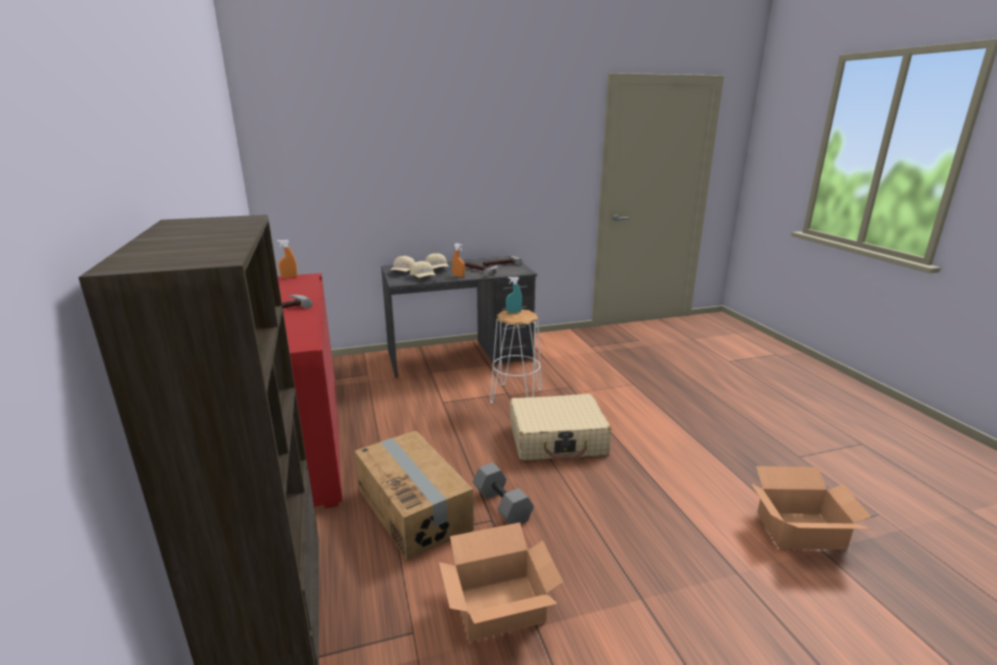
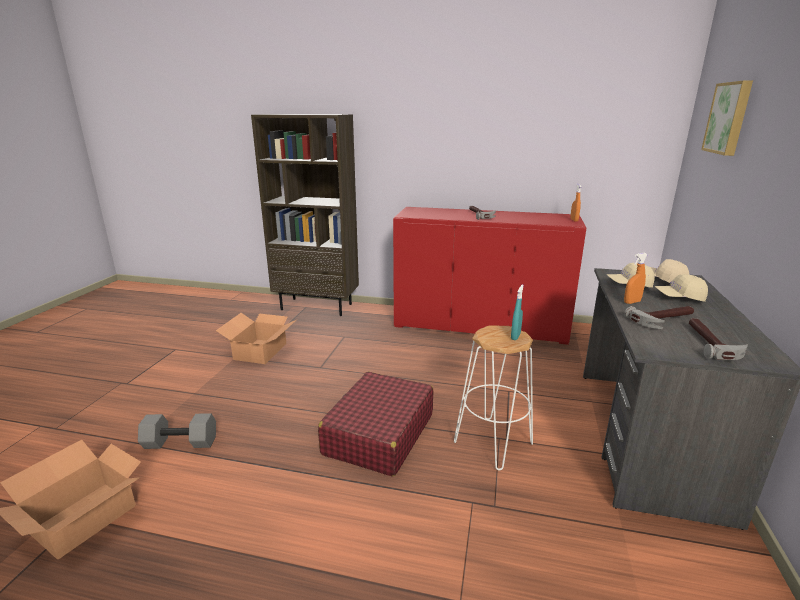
camera: 120 degrees right, 0 degrees up
cardboard box [355,431,474,561] -> none
grey dumbbell [473,462,534,524] -> grey dumbbell moved to [138,413,216,449]
beige suitcase [510,394,611,461] -> red suitcase [318,372,433,477]
none -> picture [701,80,753,156]

